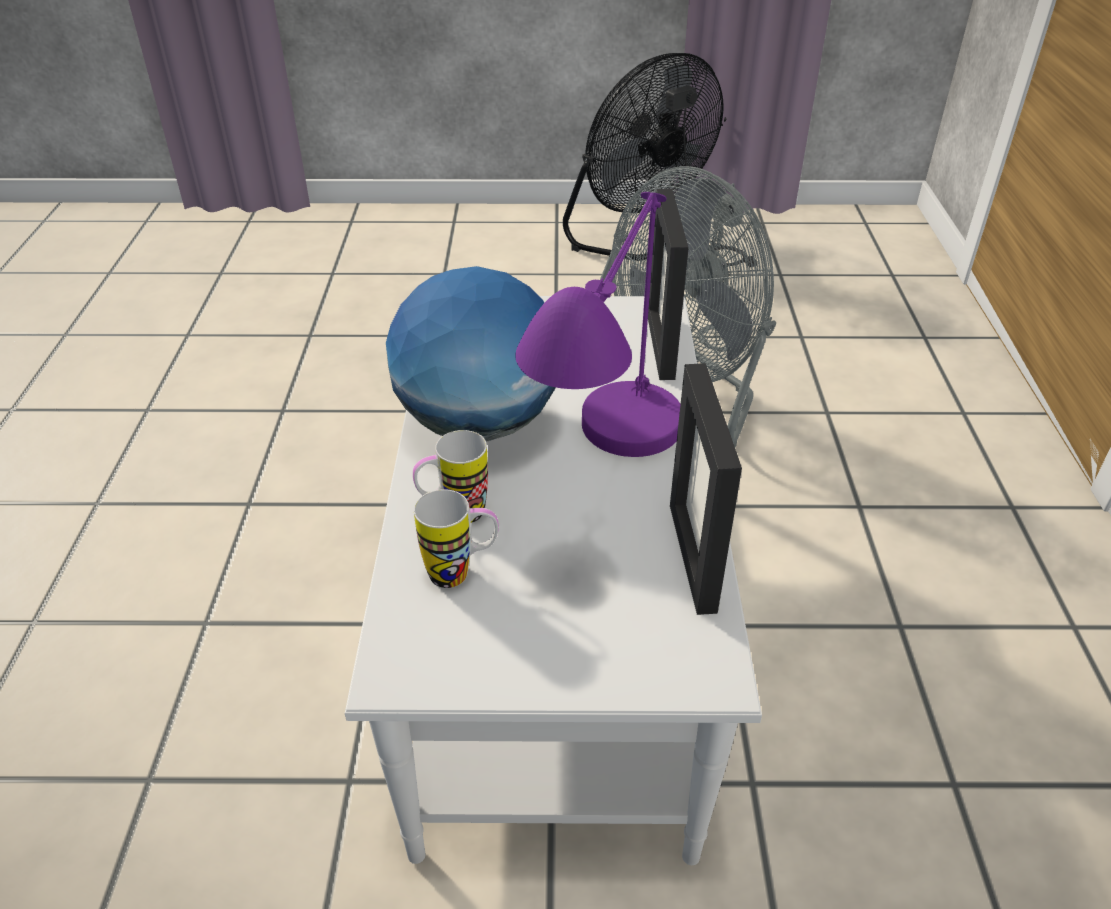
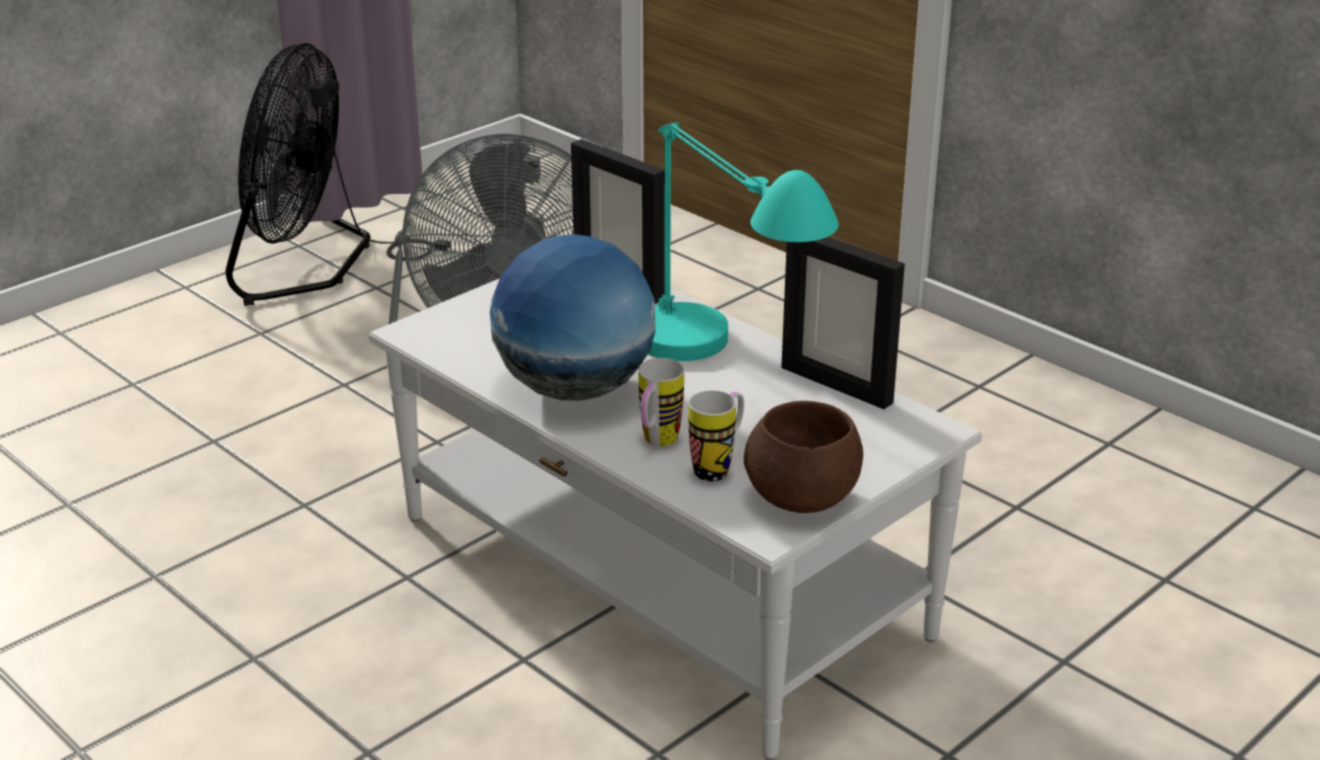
camera: 45 degrees left, 10 degrees down
purple table lamp [515,192,681,457] -> turquoise table lamp [648,122,839,361]
none -> brown bowl [744,401,863,513]

